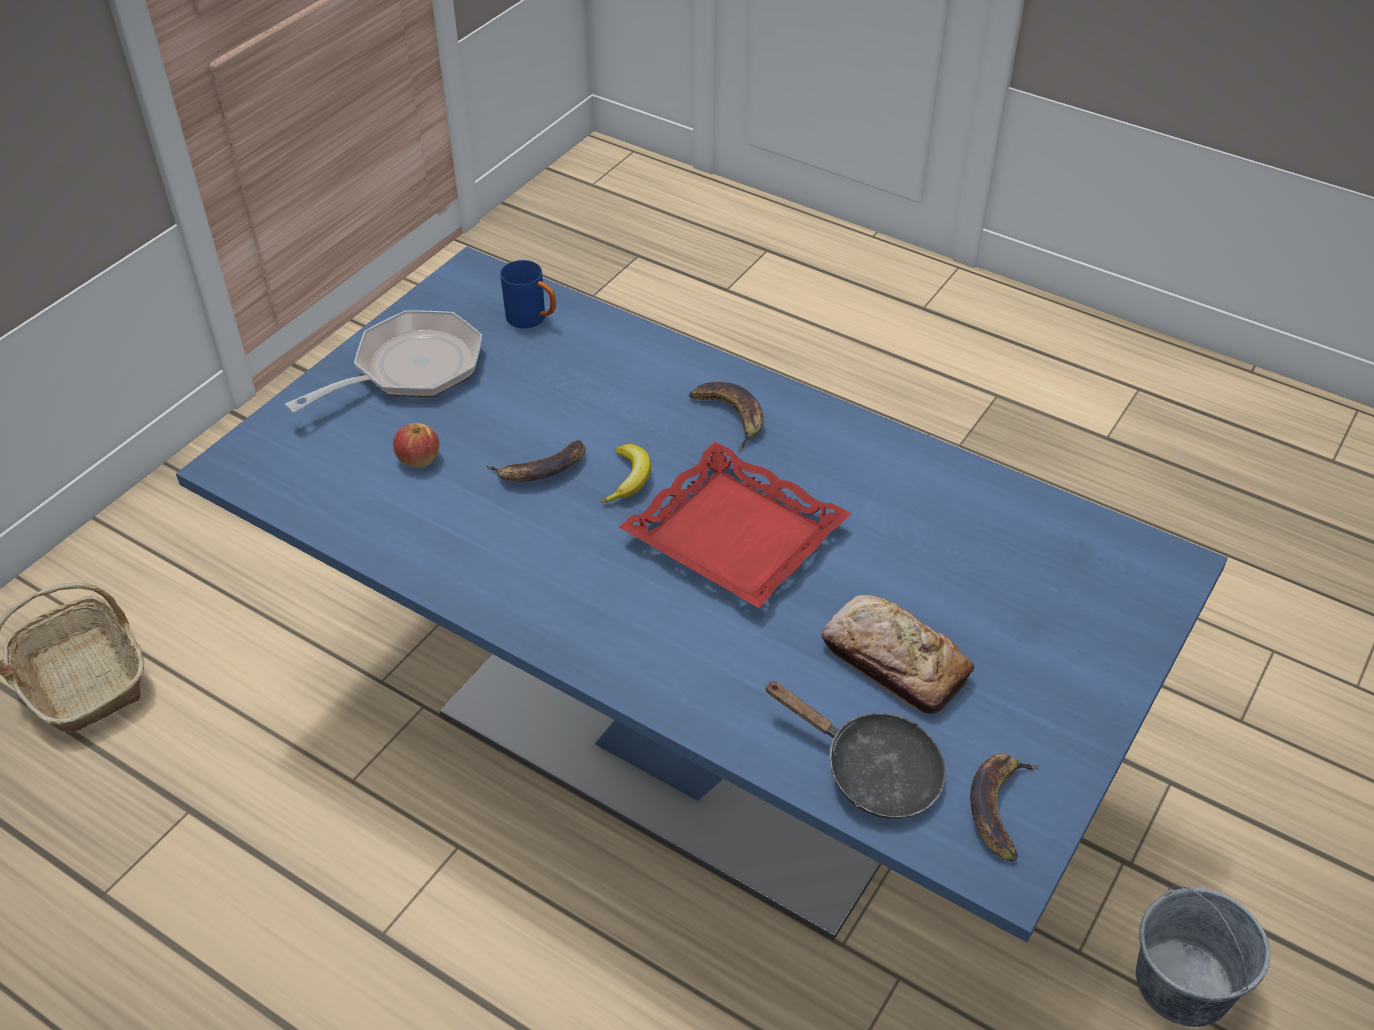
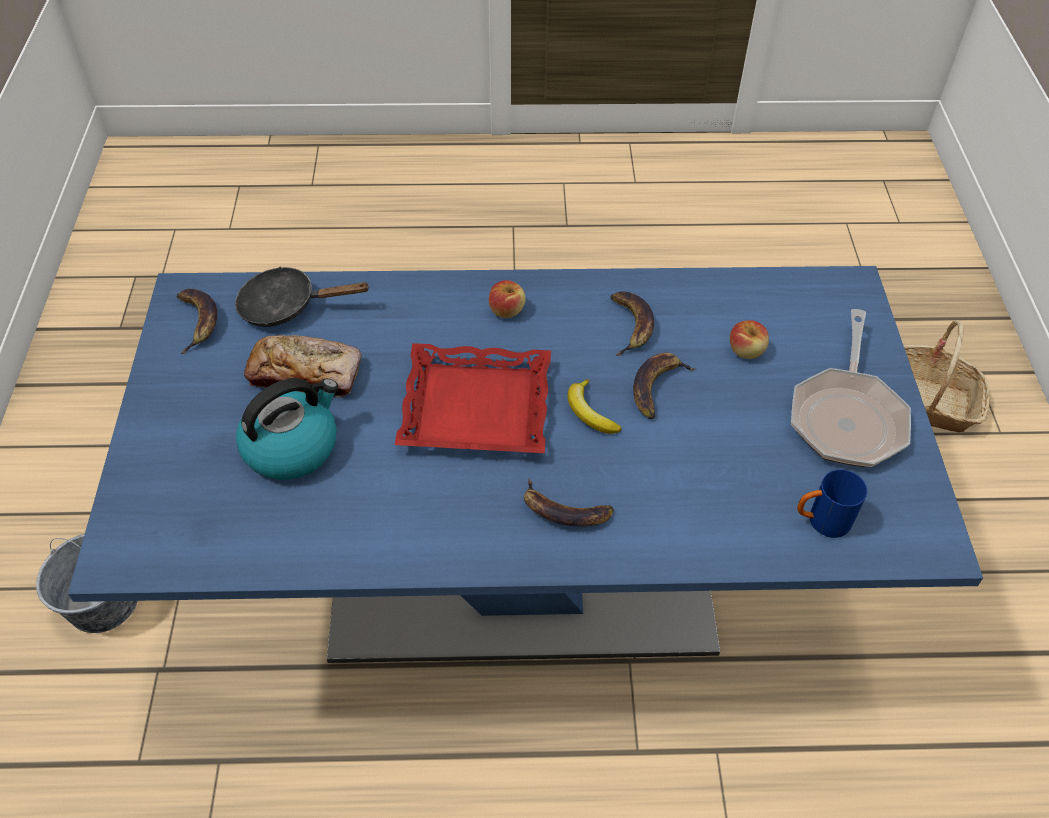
camera: 145 degrees right, 5 degrees up
none -> kettle [236,378,338,480]
none -> apple [489,280,526,318]
none -> banana [610,291,654,356]

